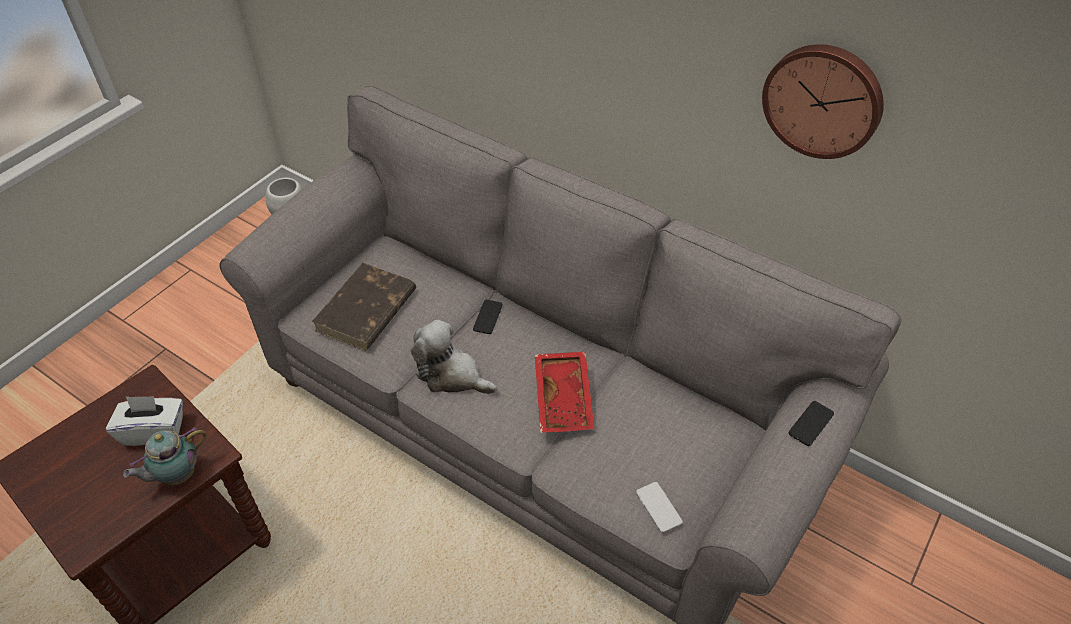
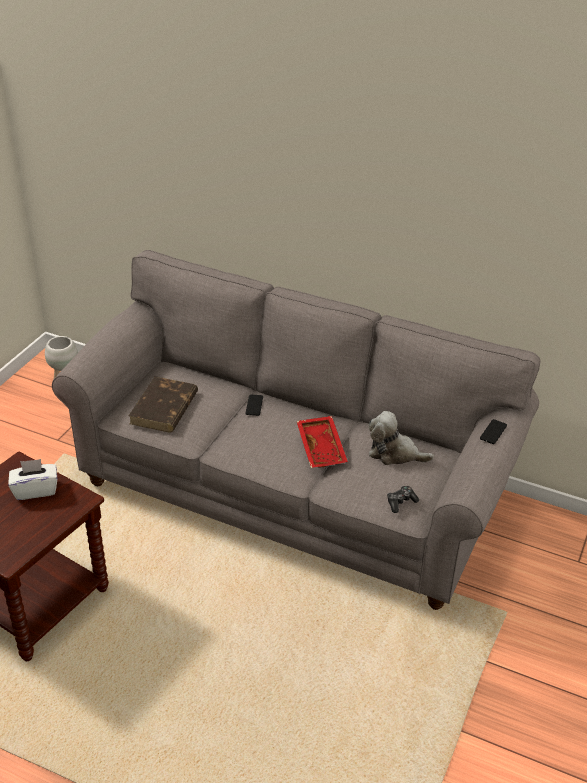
camera: 10 degrees left, 10 degrees down
teapot [123,427,207,485] -> none
plush toy [411,320,497,394] -> plush toy moved to [369,411,434,465]
phone [636,482,683,532] -> game controller [387,486,419,513]
wall clock [762,44,884,159] -> none

